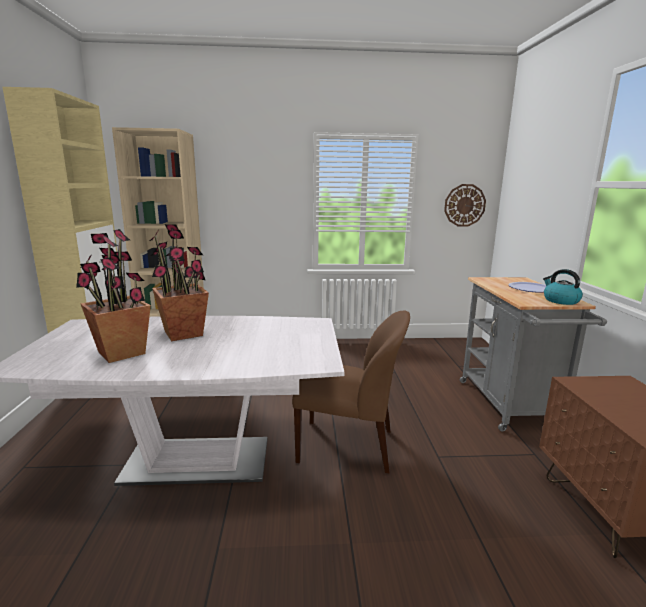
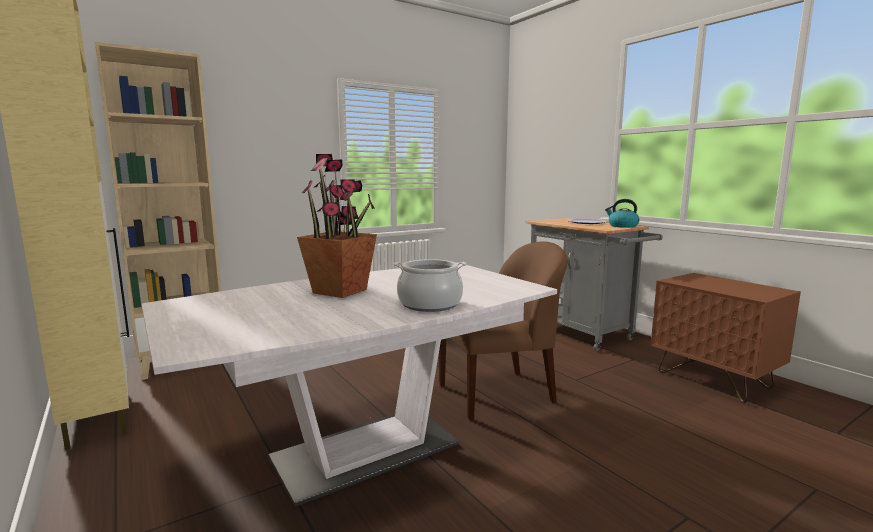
camera: 30 degrees left, 5 degrees down
potted plant [76,229,151,363] -> none
wall clock [444,184,486,227] -> none
none -> cooking pot [393,259,467,312]

